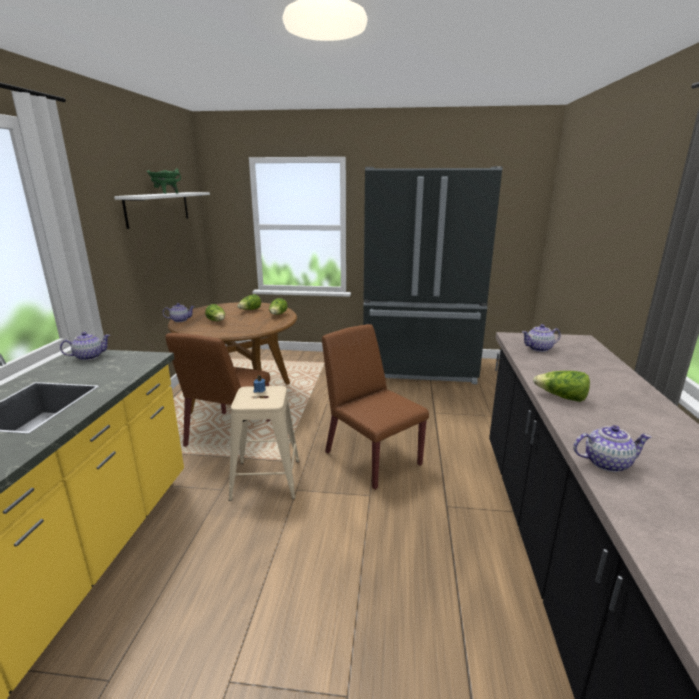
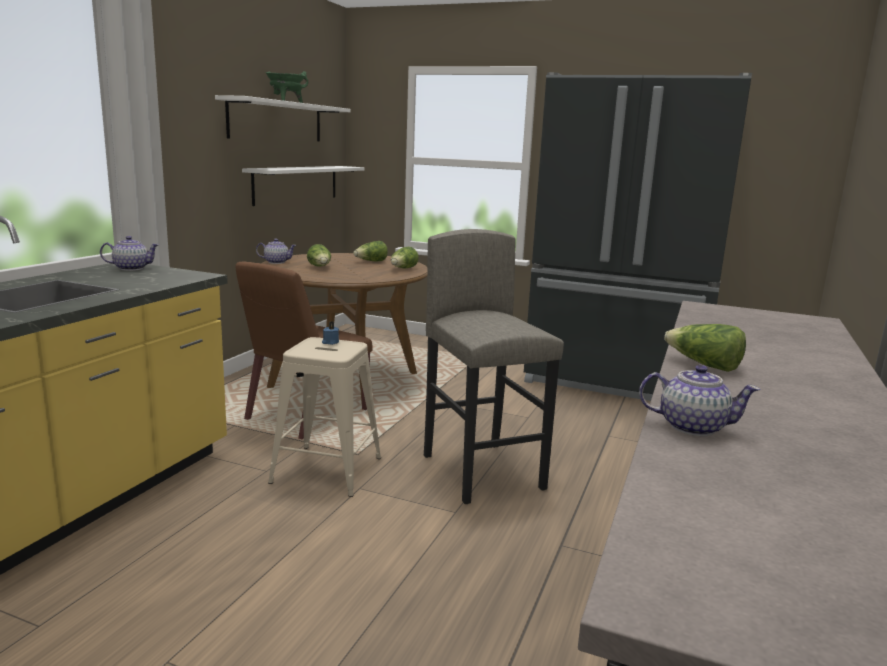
camera: 15 degrees right, 5 degrees down
brown chair [322,324,429,490] -> grey stool [424,229,564,504]
teapot [522,324,560,352] -> none
none -> white shelf [242,166,364,206]

